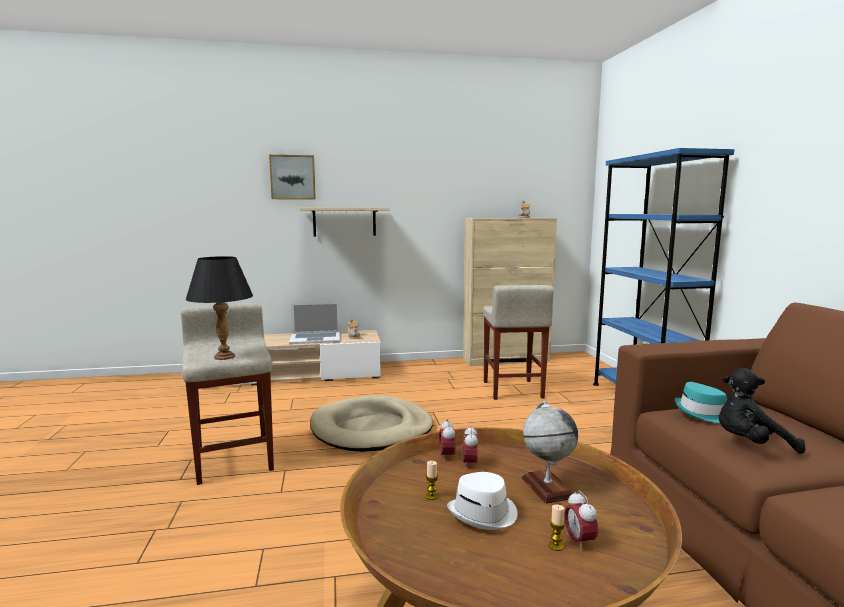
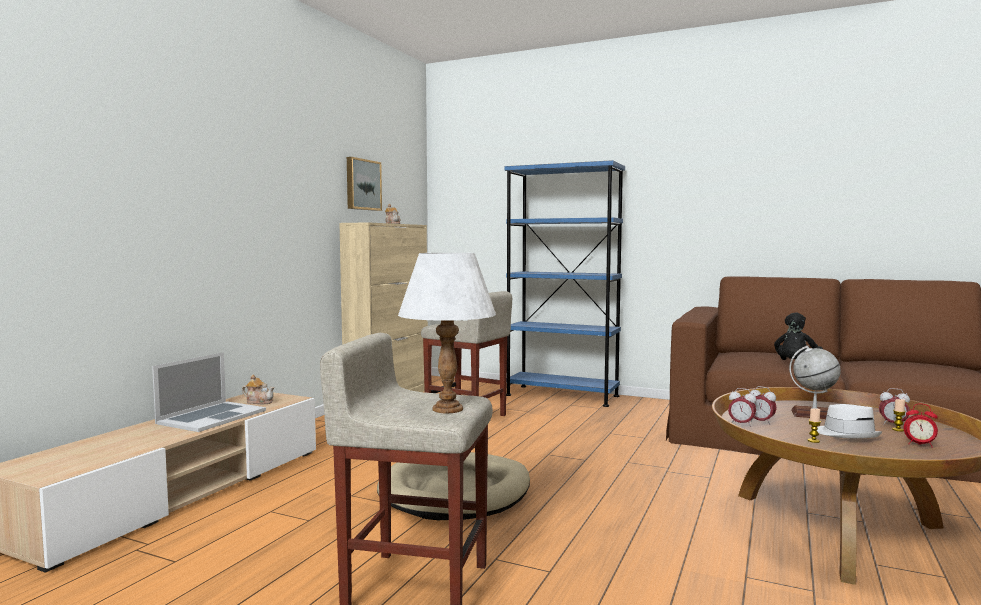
camera: 55 degrees left, 5 degrees down
black table lamp [186,256,253,360] -> white table lamp [398,253,496,413]
picture [269,155,316,200] -> picture moved to [347,157,382,211]
beige shelf [300,207,389,236] -> none
turquoise hat [675,382,727,423] -> none
none -> alarm clock [904,404,938,448]

